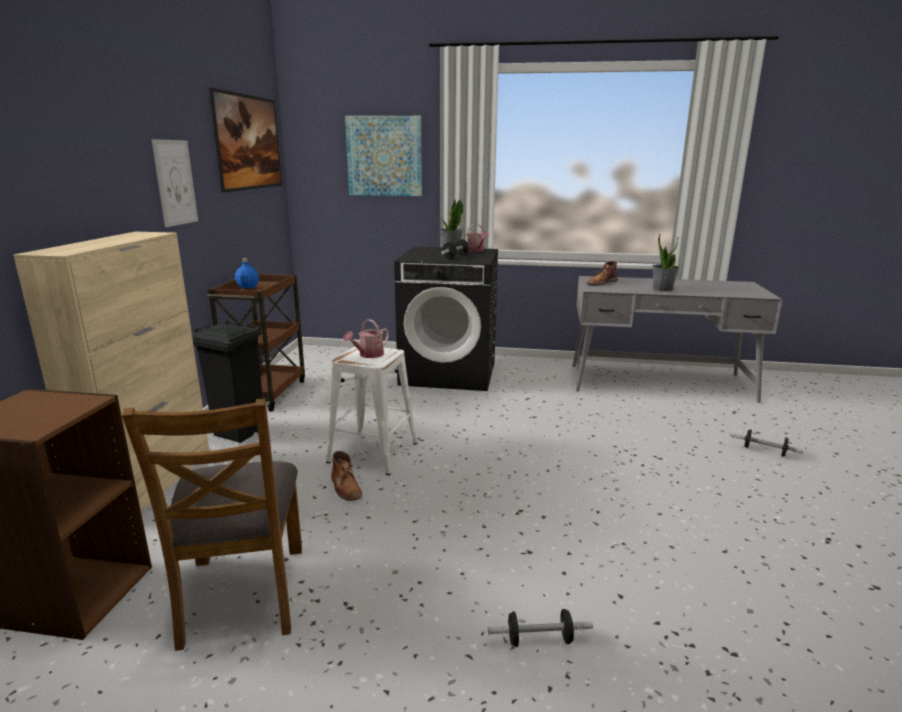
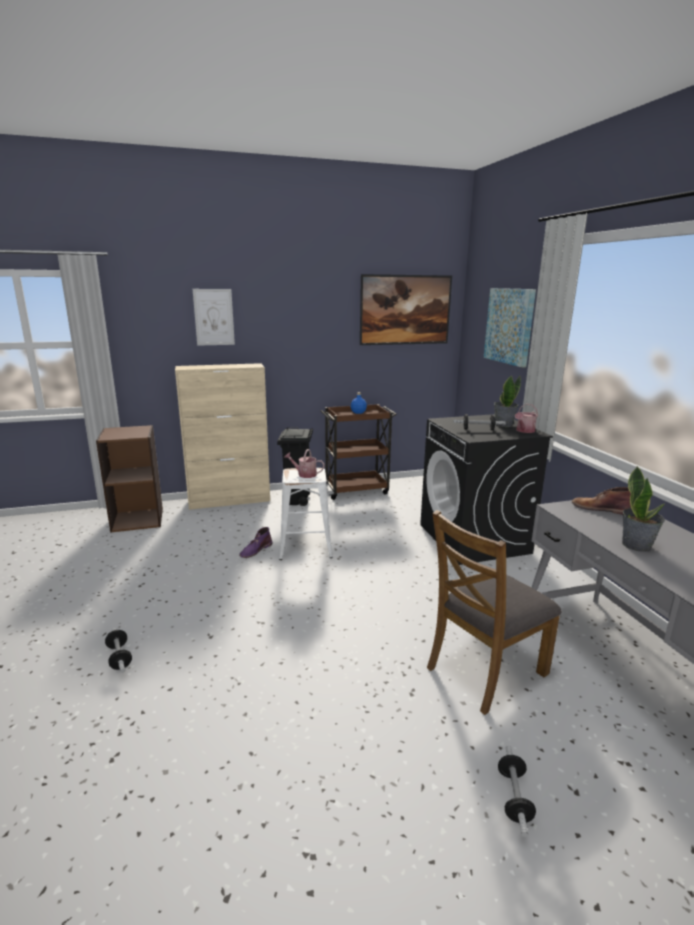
camera: 65 degrees right, 0 degrees up
brown chair [122,398,302,651] -> brown chair moved to [427,510,562,715]
picture [151,139,198,227] -> picture moved to [193,289,235,346]
brown boot [331,451,362,501] -> purple boot [239,527,273,558]

